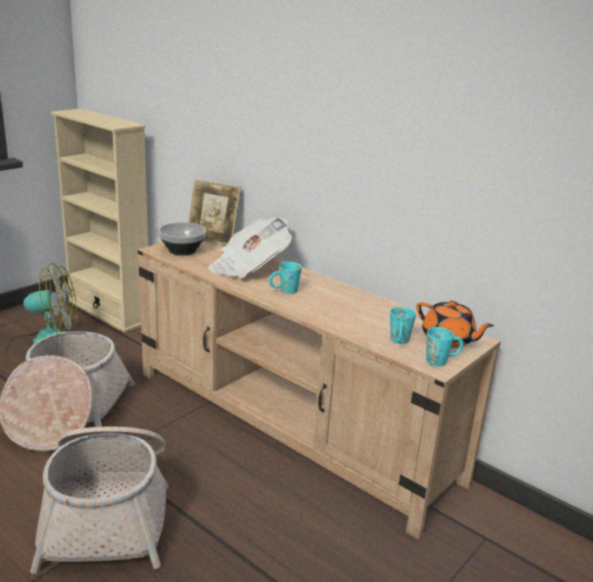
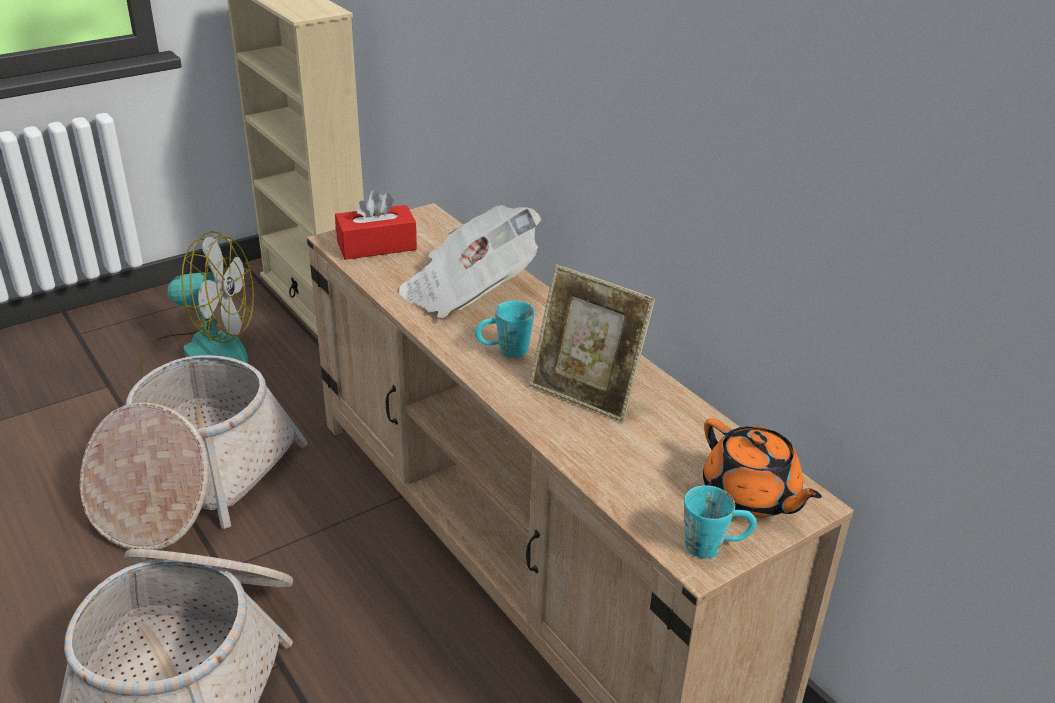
camera: 15 degrees right, 10 degrees up
bowl [158,222,206,255] -> red tissue box [335,190,417,260]
picture frame [188,179,241,245] -> picture frame moved to [529,264,655,422]
turquoise mug [390,307,416,344] -> none

